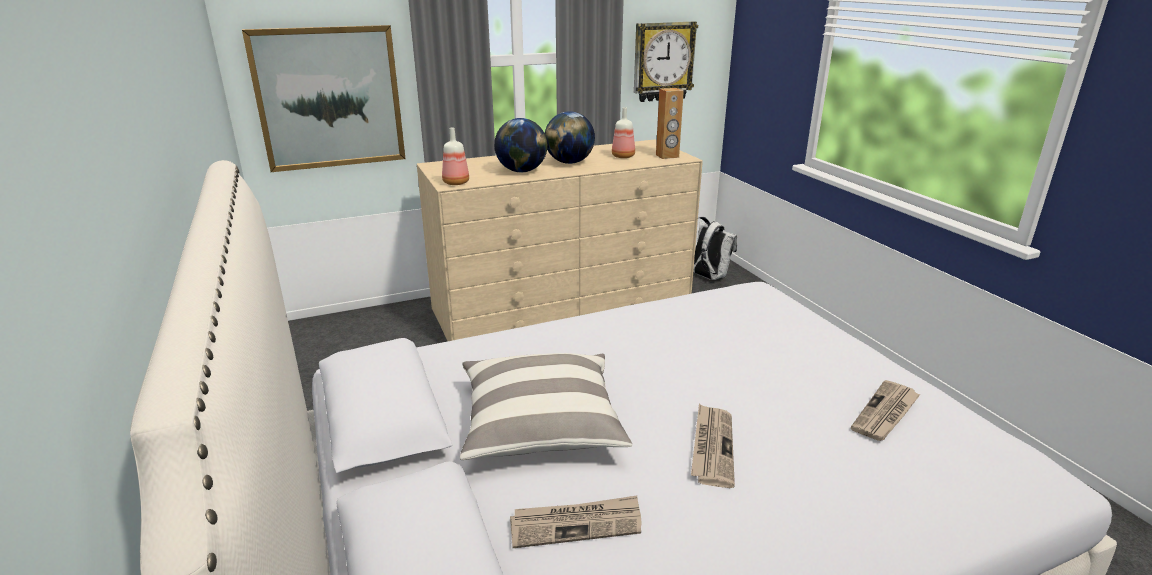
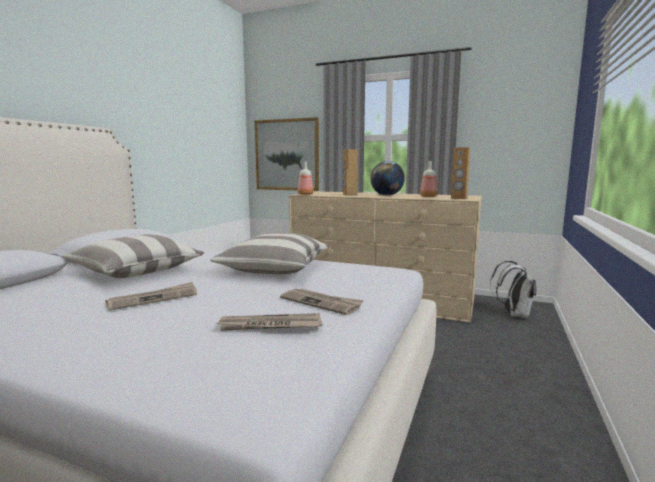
camera: 45 degrees right, 15 degrees down
globe [494,118,547,172] -> brown speaker [343,149,358,196]
newspaper [510,496,642,548] -> newspaper moved to [280,288,364,315]
wall clock [634,22,698,102] -> none
none -> pillow [210,232,329,274]

